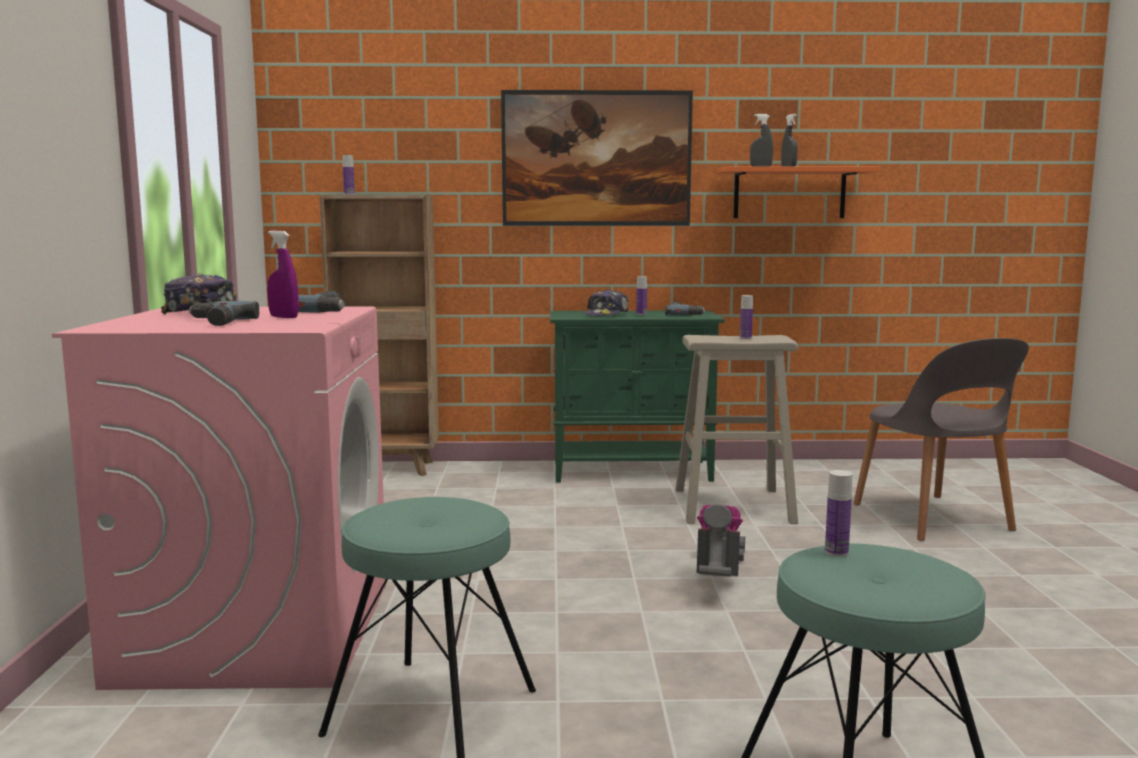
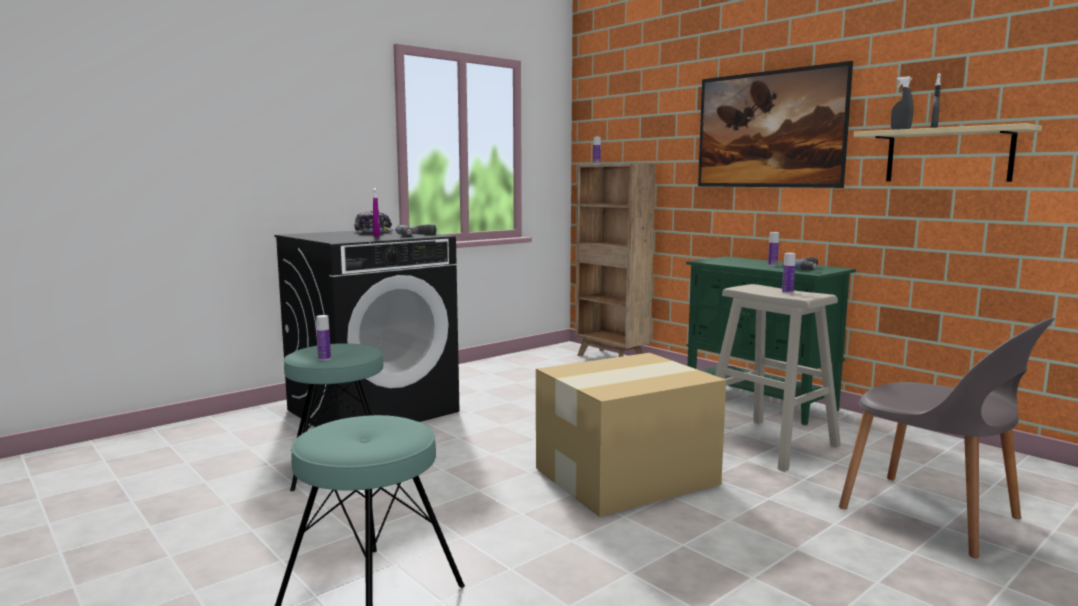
camera: 50 degrees right, 0 degrees up
pink washing machine [52,306,387,690] -> black washing machine [274,229,459,427]
power drill [188,301,259,326] -> none
cap [584,289,628,316] -> none
vacuum cleaner [696,504,745,577] -> cardboard box [536,353,726,517]
orange shelf [717,166,879,218] -> beige shelf [854,123,1042,182]
bottle [825,470,852,557] -> bottle moved to [316,315,331,361]
grey chair [853,338,1029,541] -> grey chair turned 75 degrees counterclockwise [839,318,1055,558]

